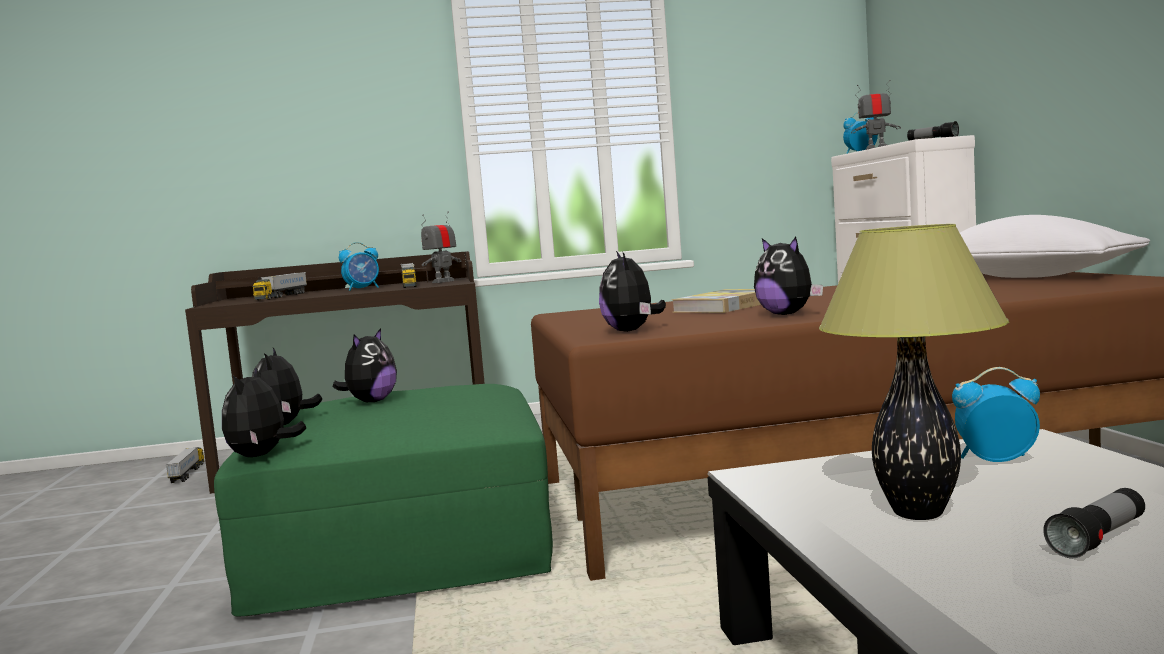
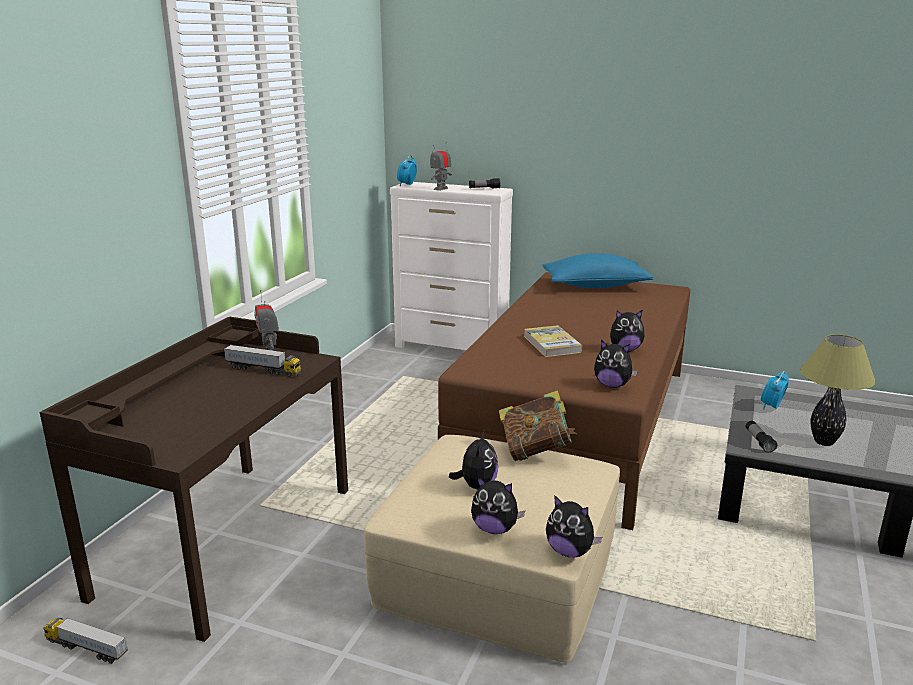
camera: 60 degrees left, 15 degrees up
green ottoman [214,384,553,616] -> beige ottoman [364,435,620,663]
toy truck [252,272,307,300] -> none
plush toy [332,328,397,402] -> plush toy turned 45 degrees clockwise [449,431,498,489]
alarm clock [339,242,379,291] -> none
white pillow [960,215,1150,278] -> blue pillow [543,253,653,288]
flashlight [1043,488,1145,558] -> flashlight moved to [746,421,777,453]
none -> book [499,391,576,461]

